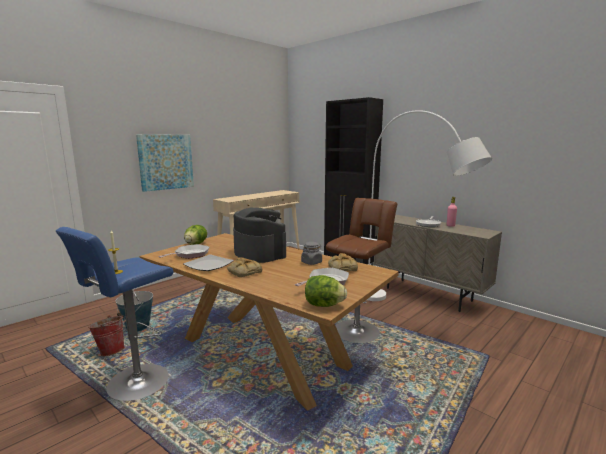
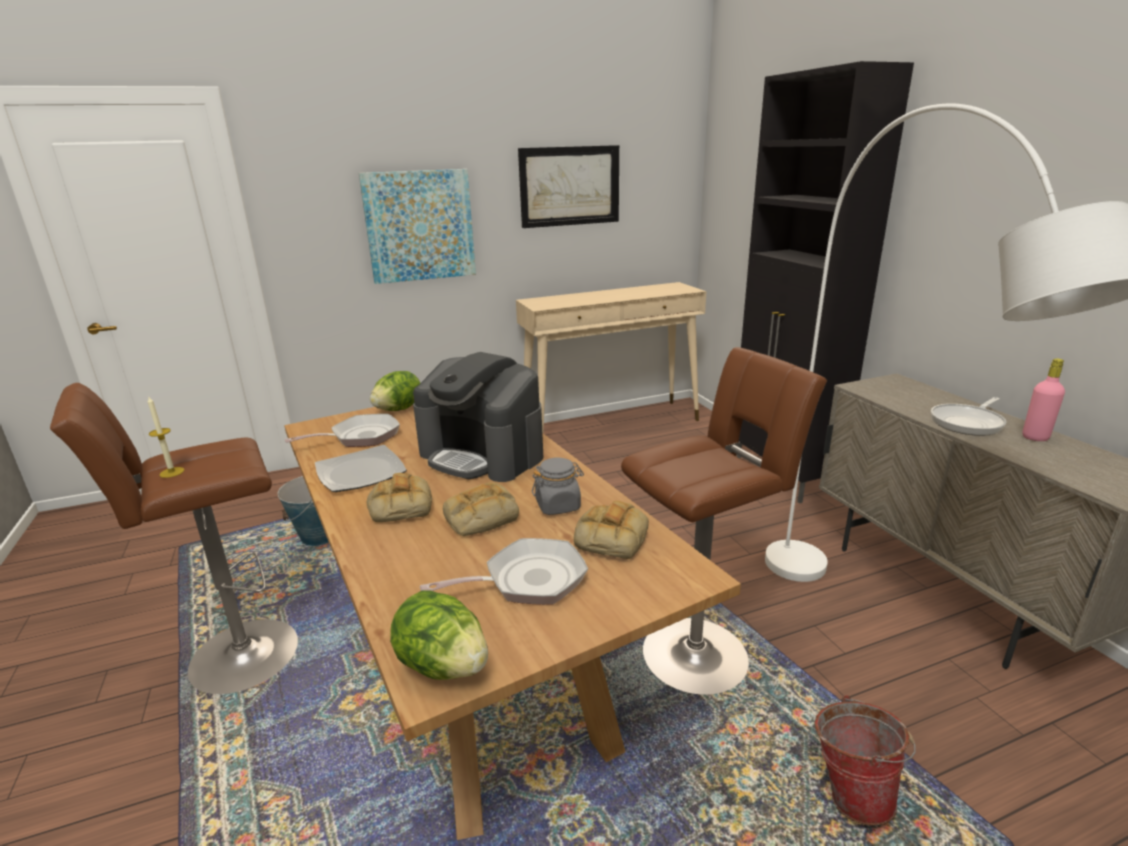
camera: 25 degrees right, 10 degrees up
blue stool [56,227,173,401] -> brown stool [50,383,298,694]
bucket [88,315,126,356] -> bucket moved to [814,695,916,826]
coffee machine [233,208,286,263] -> coffee machine turned 135 degrees clockwise [413,352,543,482]
none -> bread [443,482,519,536]
none -> picture [518,145,619,228]

